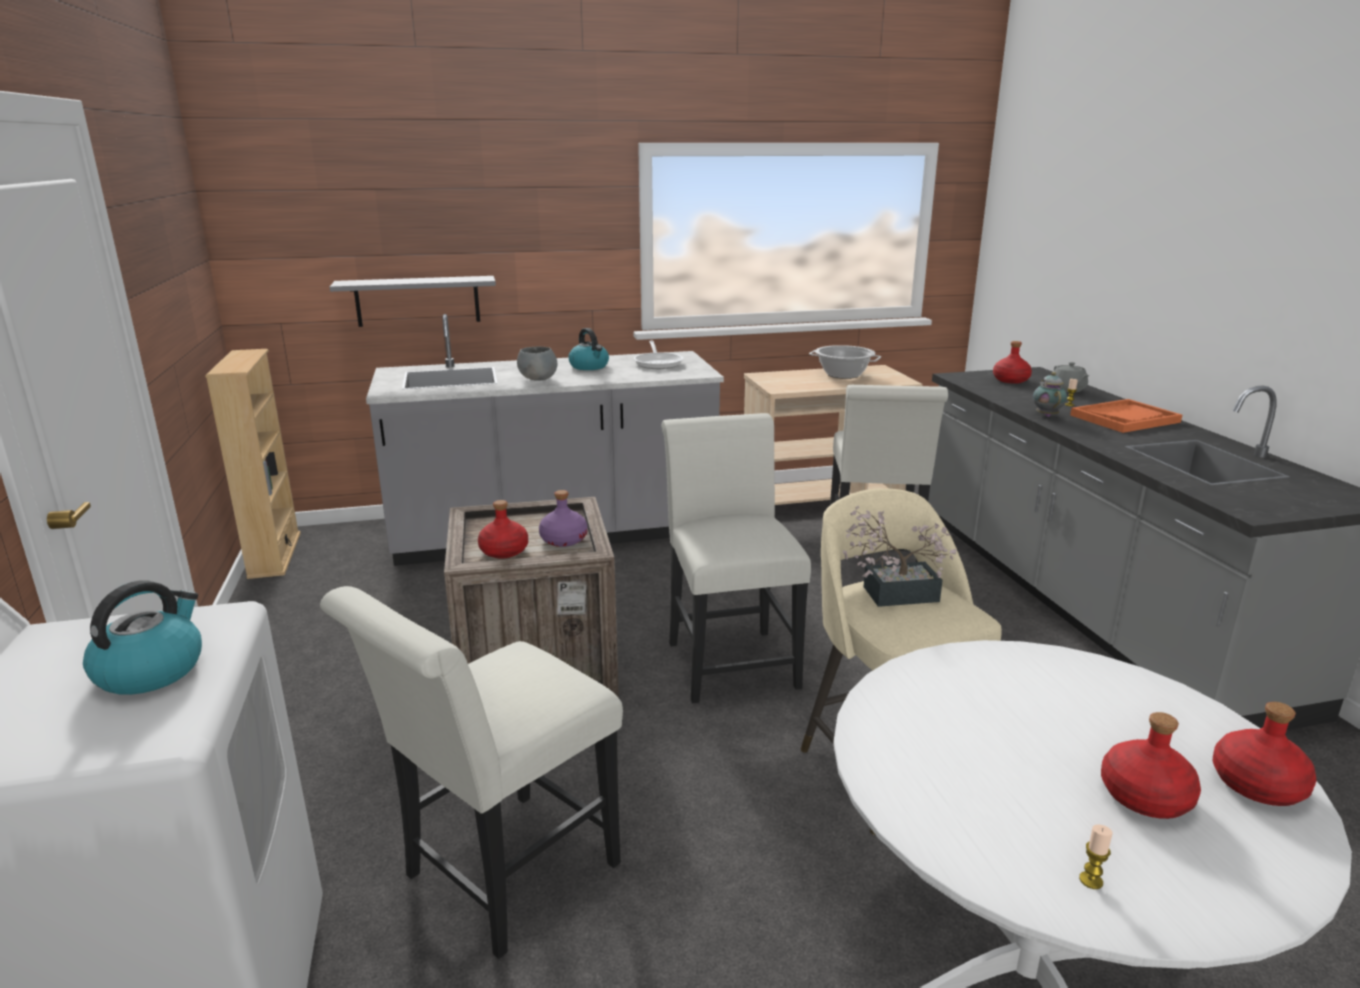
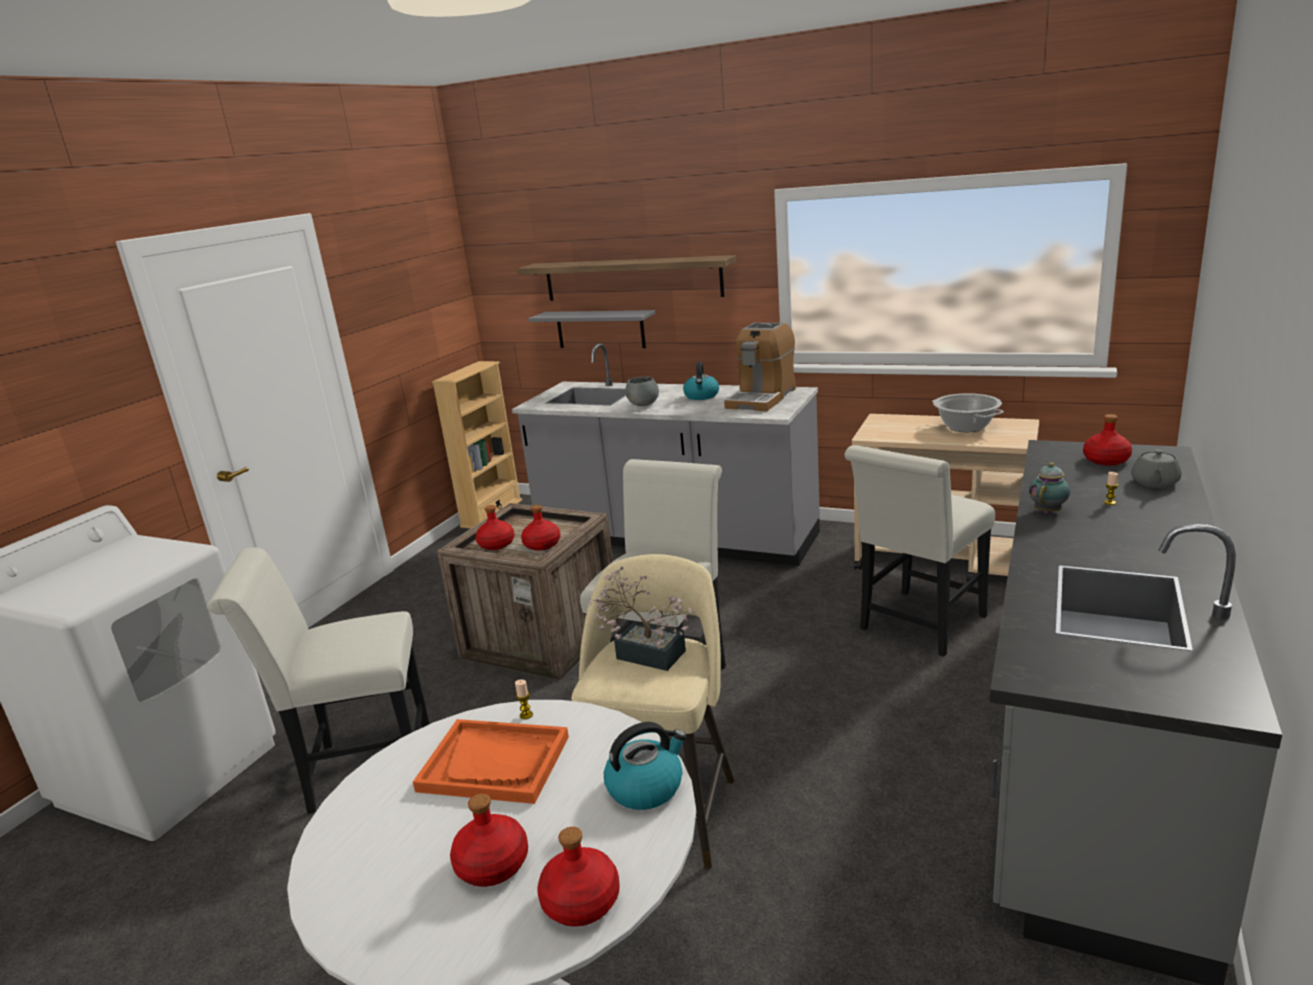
camera: 40 degrees right, 0 degrees up
kettle [83,580,202,695] -> kettle moved to [604,722,686,810]
purple bottle [539,490,588,547] -> red bottle [521,505,560,551]
frying pan [634,340,684,369] -> coffee machine [724,323,796,411]
orange tray [1070,399,1182,433] -> orange tray moved to [413,719,569,804]
candle [1079,825,1113,889] -> candle moved to [515,679,533,720]
none -> shelf [517,255,737,301]

